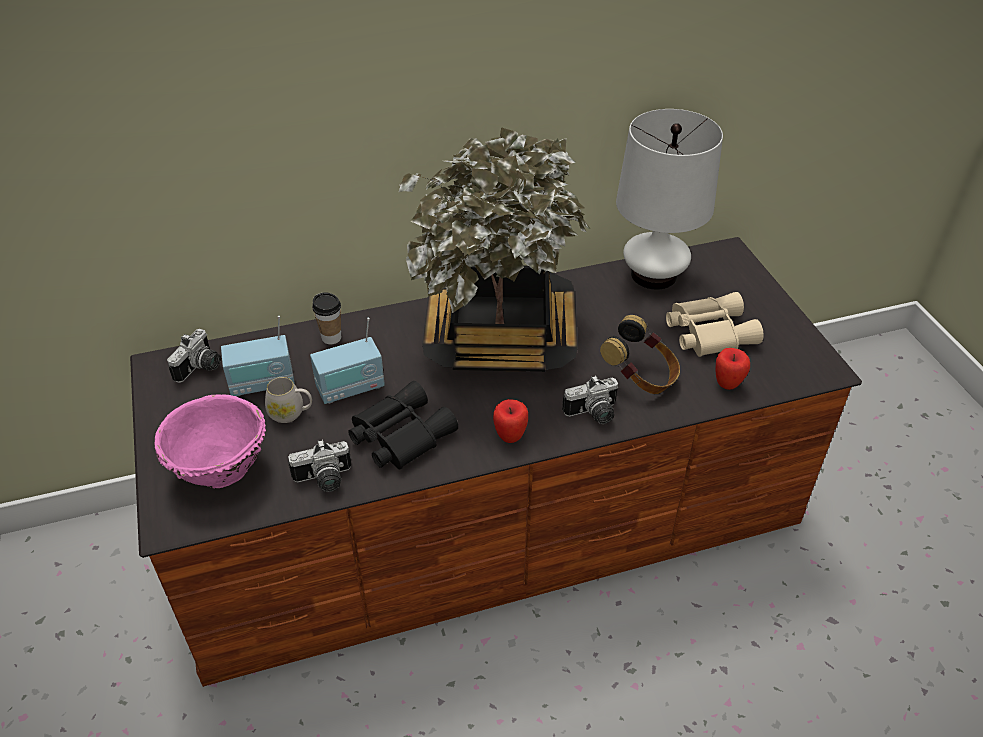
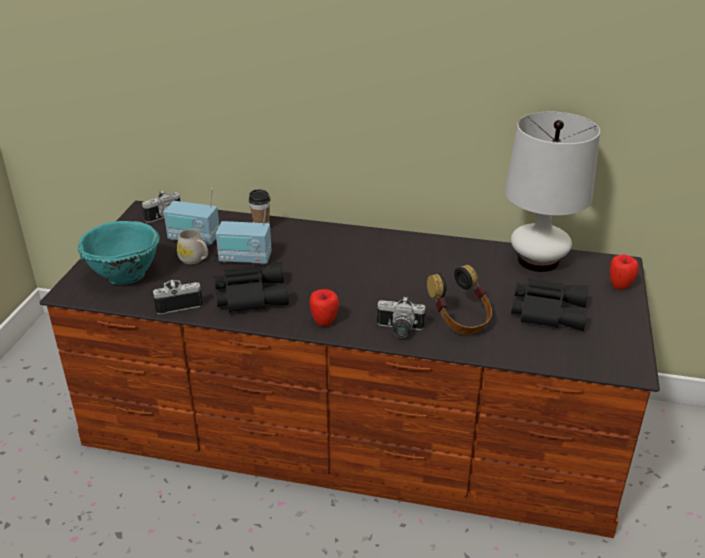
camera: 30 degrees right, 10 degrees down
pink bowl [154,394,266,488] -> turquoise bowl [78,221,160,285]
camera [288,440,351,492] -> camera turned 150 degrees clockwise [153,280,203,314]
potted plant [399,127,590,372] -> none
beige binoculars [666,292,764,357] -> black binoculars [511,278,589,331]
apple [716,348,750,390] -> apple moved to [610,254,639,290]

